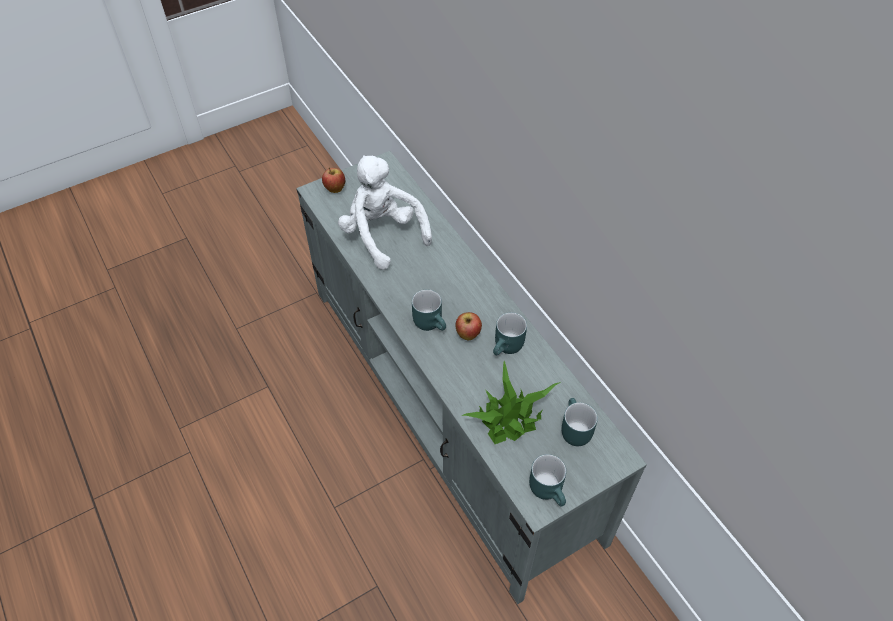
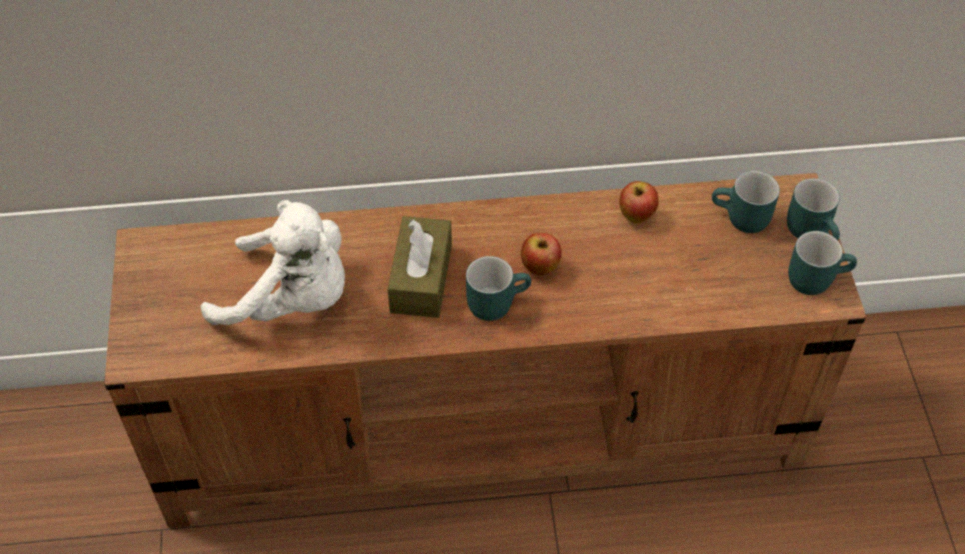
camera: 65 degrees left, 0 degrees up
grey tv stand [296,151,647,604] -> brown tv stand [104,173,866,528]
apple [322,167,345,193] -> apple moved to [619,181,659,223]
white plush toy [338,155,432,270] -> white plush toy turned 150 degrees counterclockwise [201,200,345,325]
potted plant [462,361,560,444] -> none
turquoise mug [493,312,527,356] -> turquoise mug moved to [787,178,840,240]
none -> brown tissue box [387,216,452,318]

